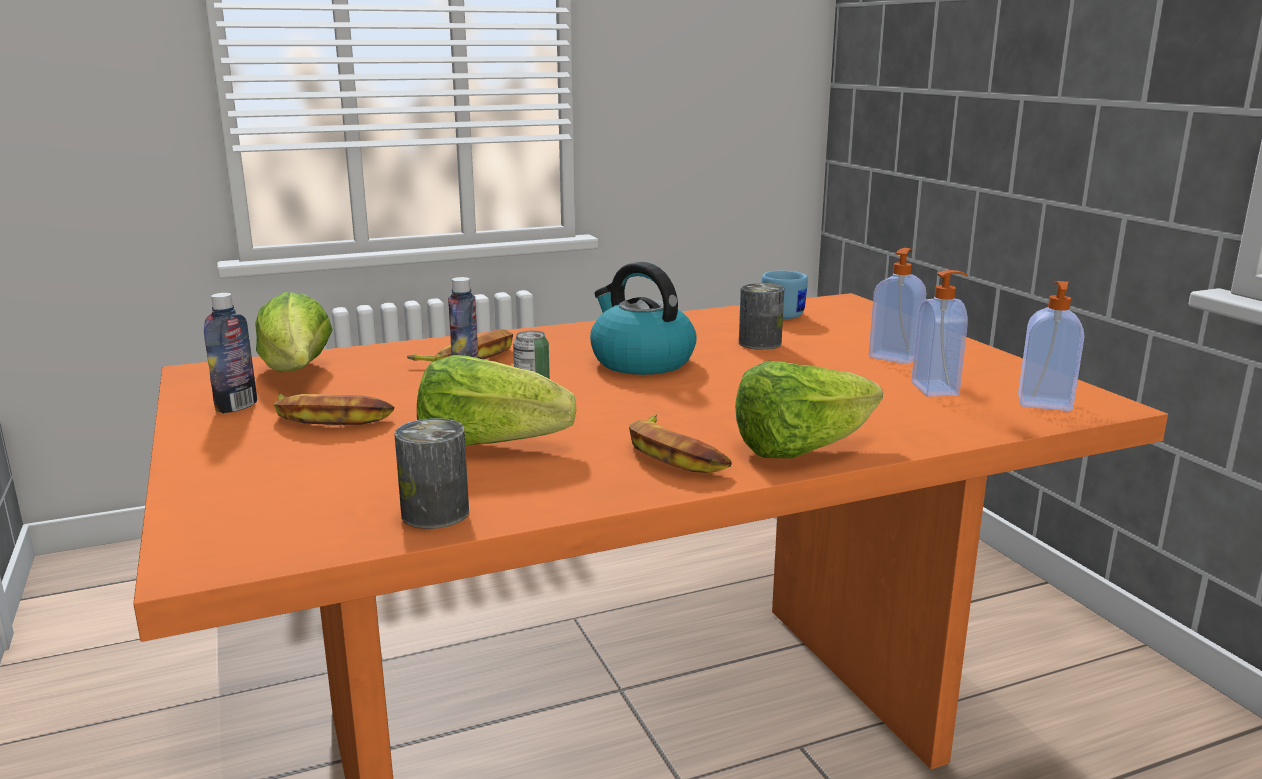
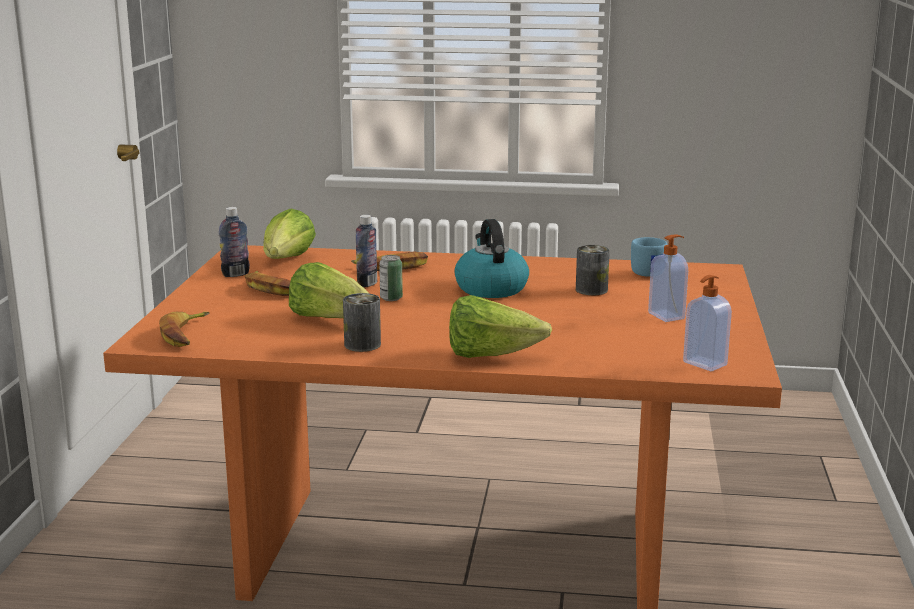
camera: 30 degrees right, 0 degrees up
can [394,418,469,529] -> can moved to [343,293,381,352]
banana [629,414,732,473] -> banana moved to [159,312,210,347]
soap dispenser [912,270,968,396] -> none

